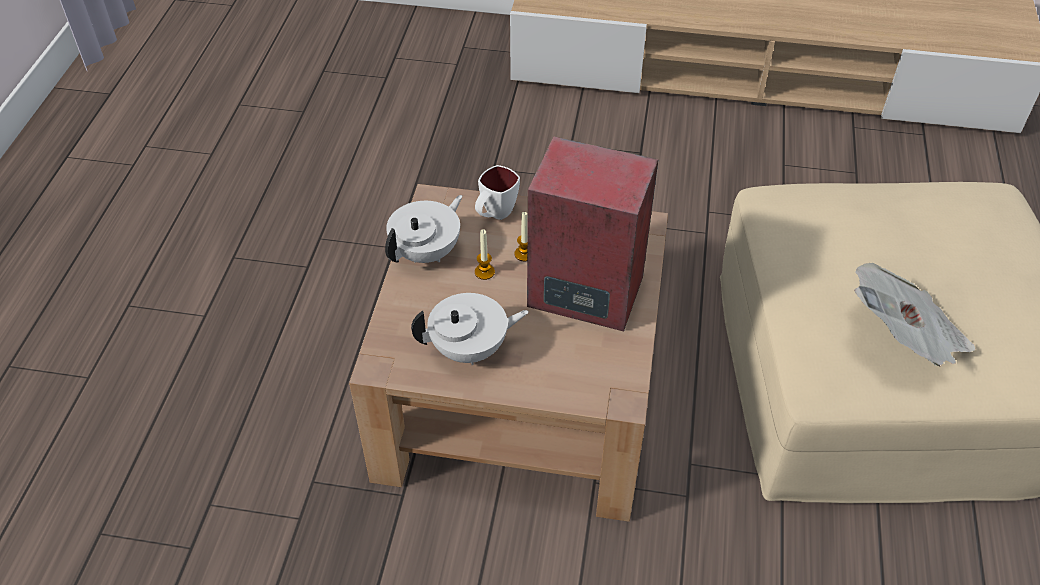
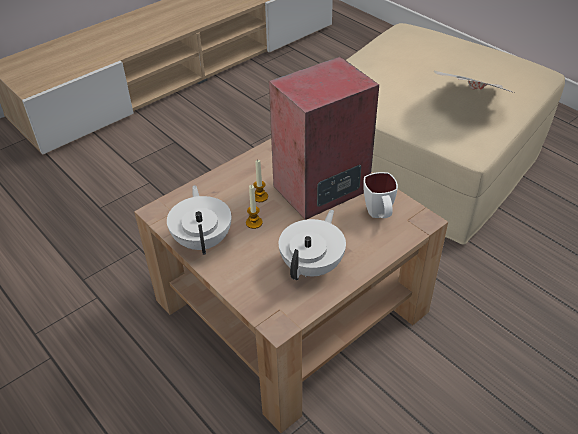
camera: 50 degrees left, 5 degrees down
white mug [475,165,520,220] -> white mug moved to [363,172,398,218]

